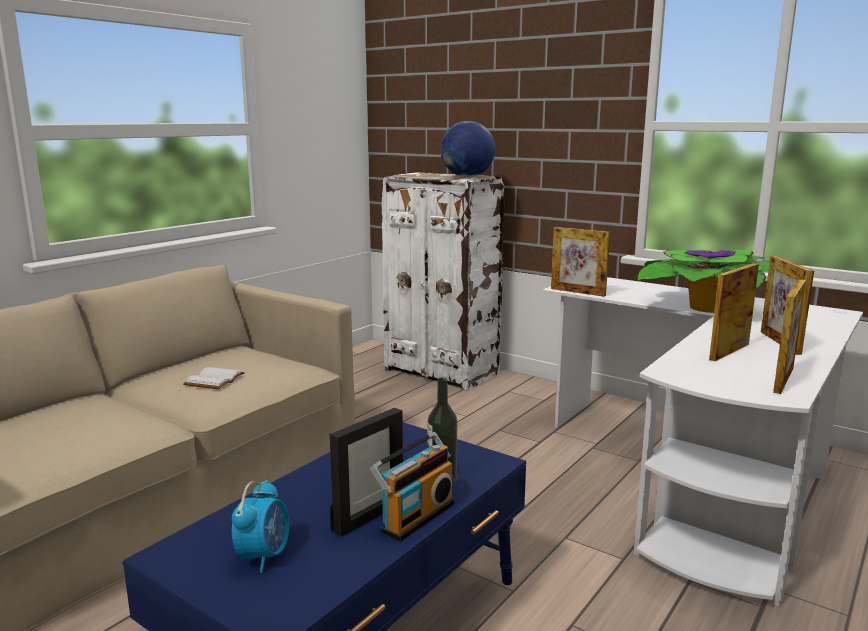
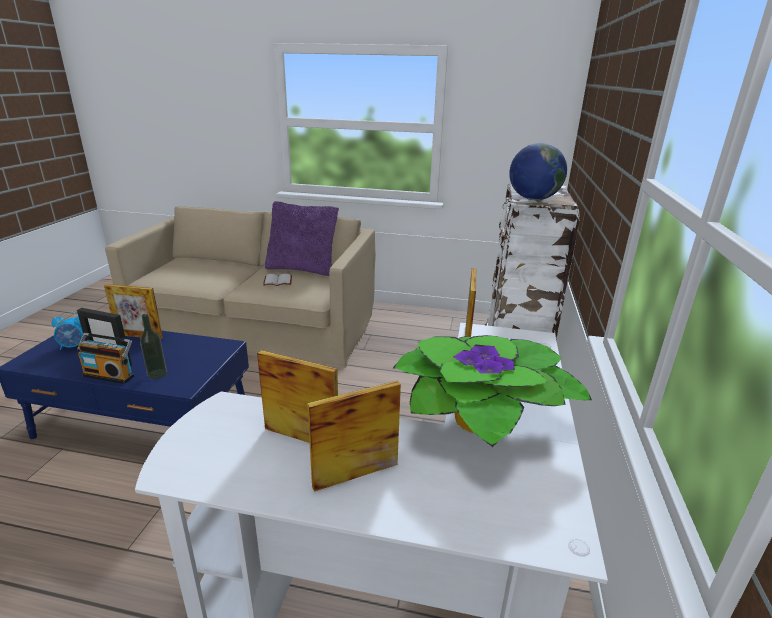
camera: 65 degrees right, 10 degrees up
picture frame [773,279,806,394] -> picture frame moved to [104,284,163,339]
none -> purple pillow [265,201,339,276]

